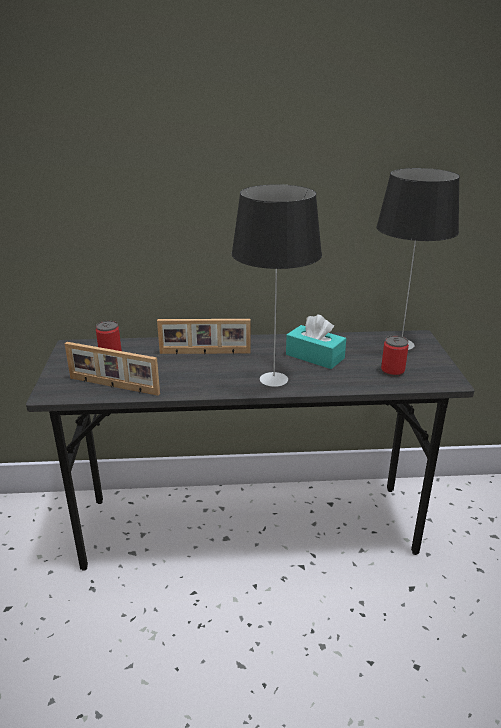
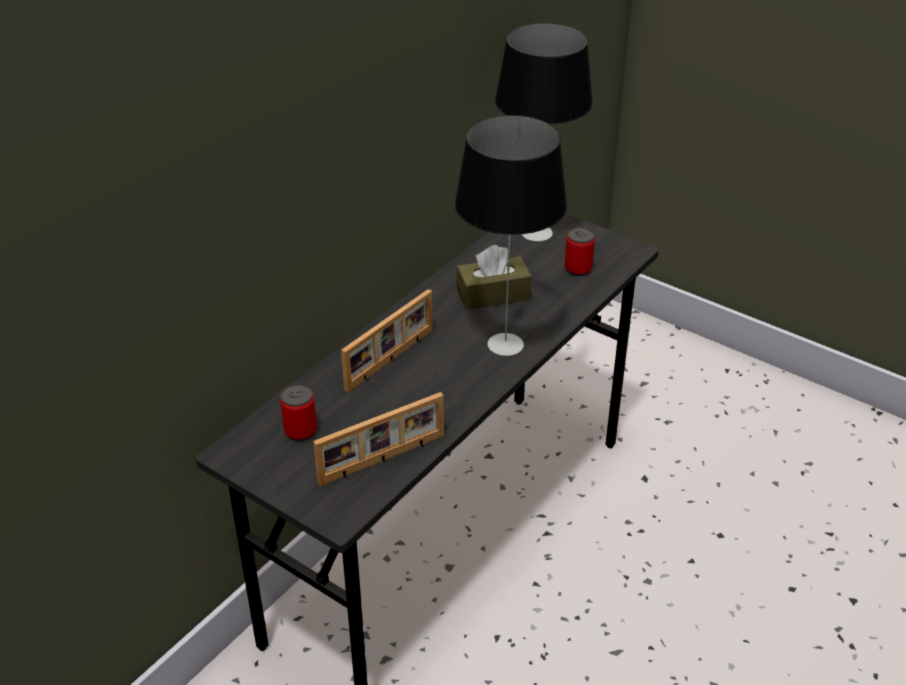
camera: 50 degrees left, 10 degrees up
turquoise tissue box [286,315,346,369] -> brown tissue box [457,245,532,310]

